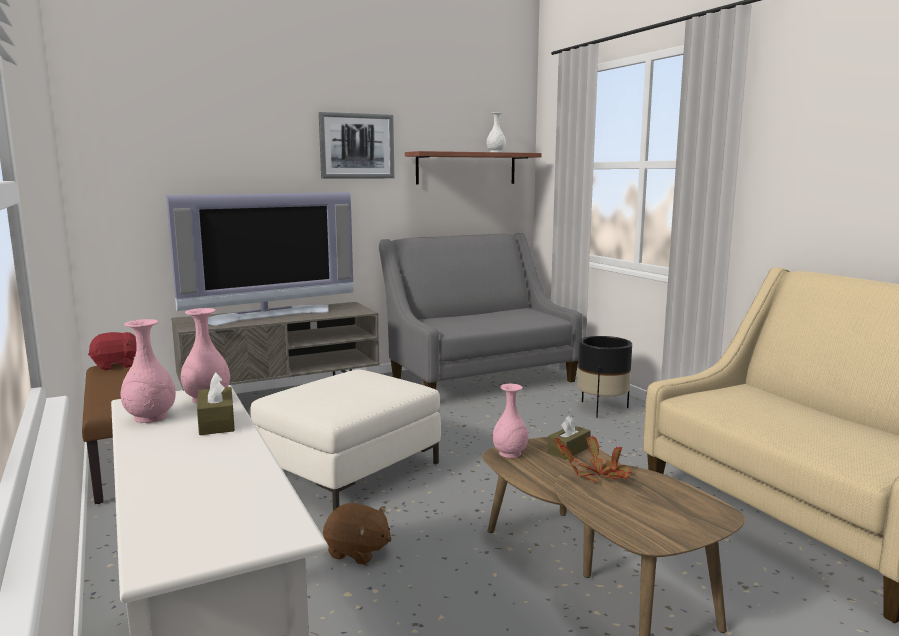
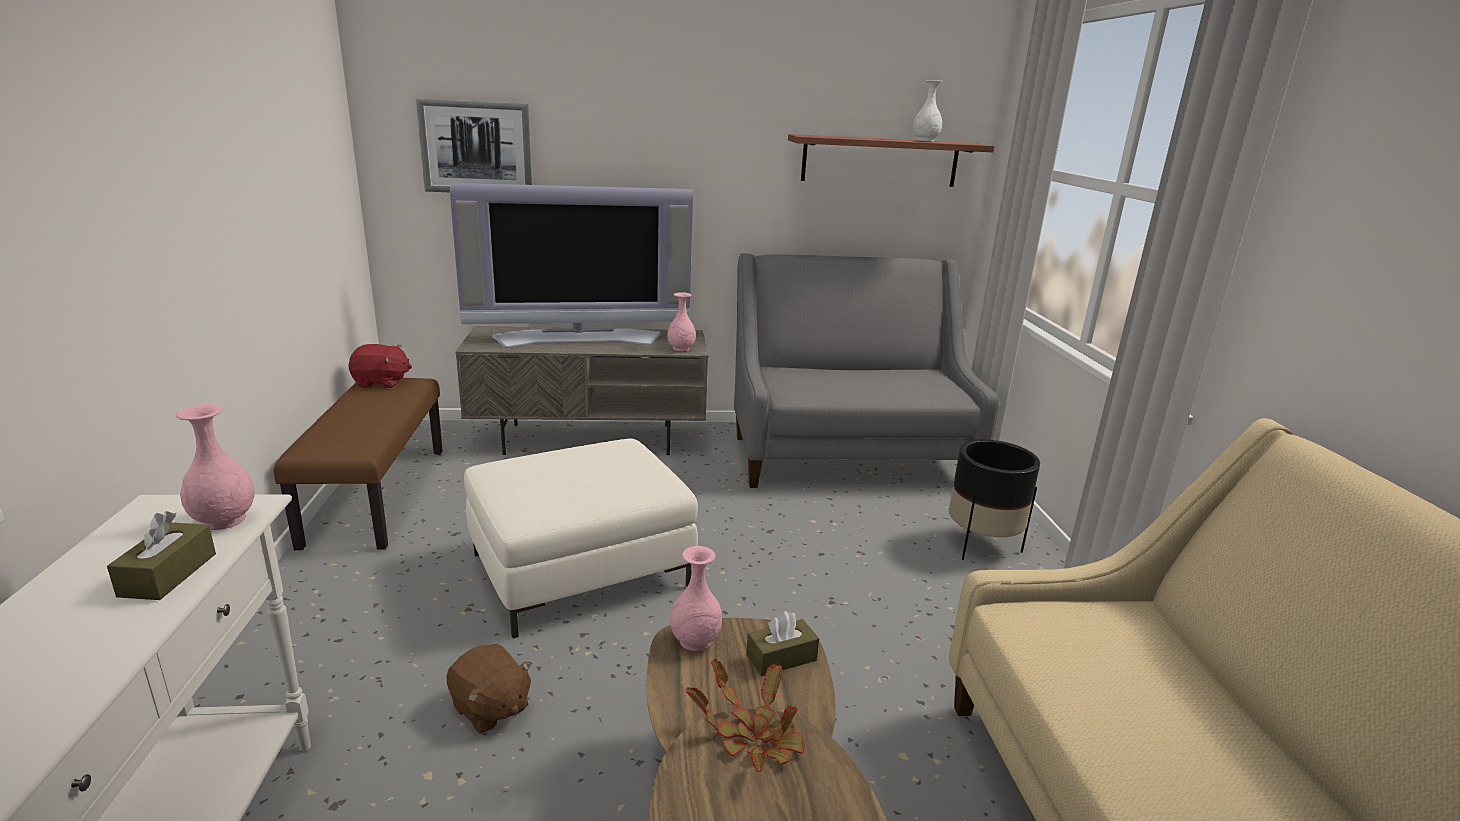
camera: 20 degrees right, 10 degrees up
pink vase [120,319,176,423] -> pink vase moved to [667,292,696,352]
picture [319,112,394,179] -> picture moved to [416,99,532,192]

